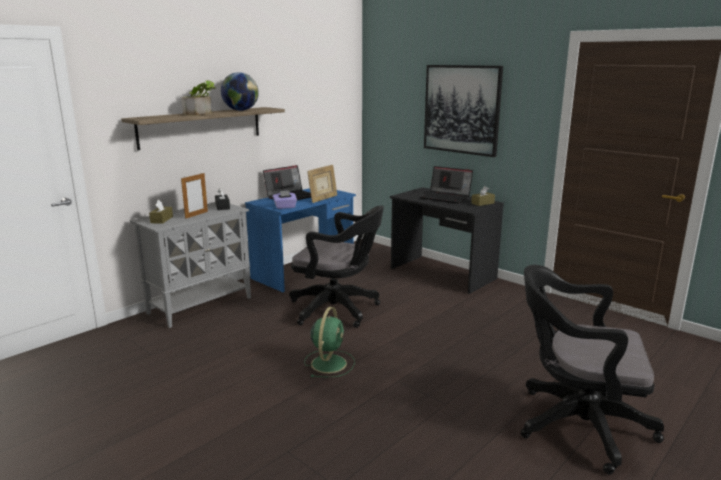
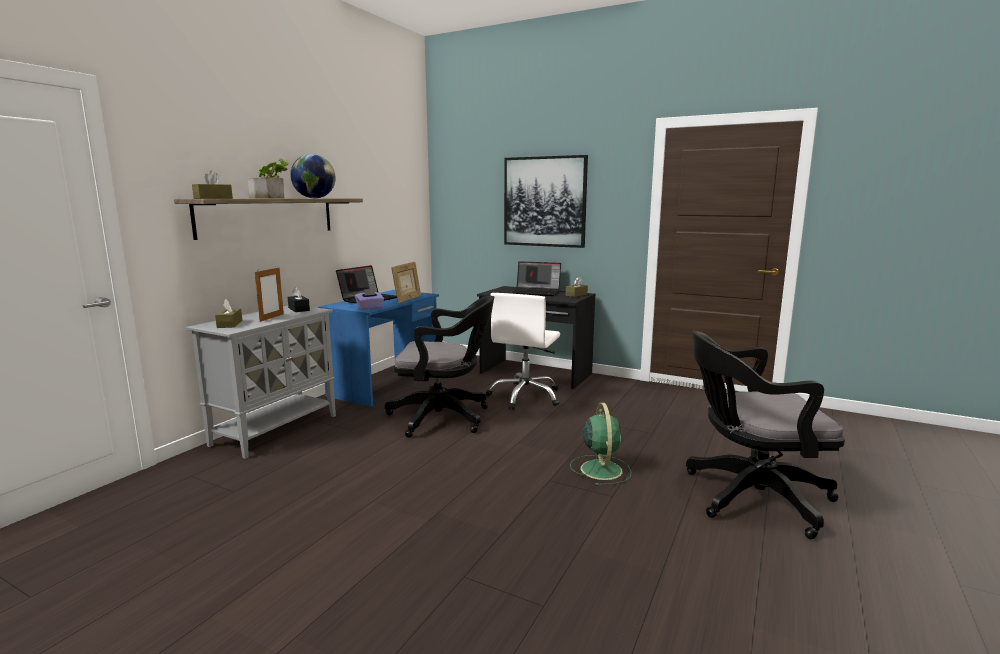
camera: 15 degrees left, 5 degrees down
green fan [304,307,355,377] -> green fan moved to [570,403,632,486]
none -> brown tissue box [192,170,233,199]
none -> white office chair [486,293,560,410]

